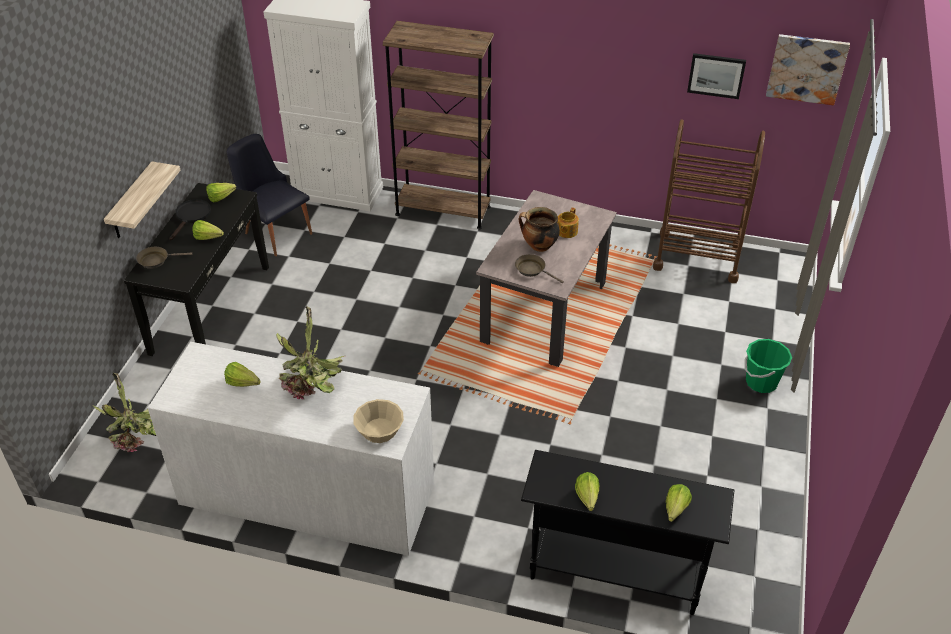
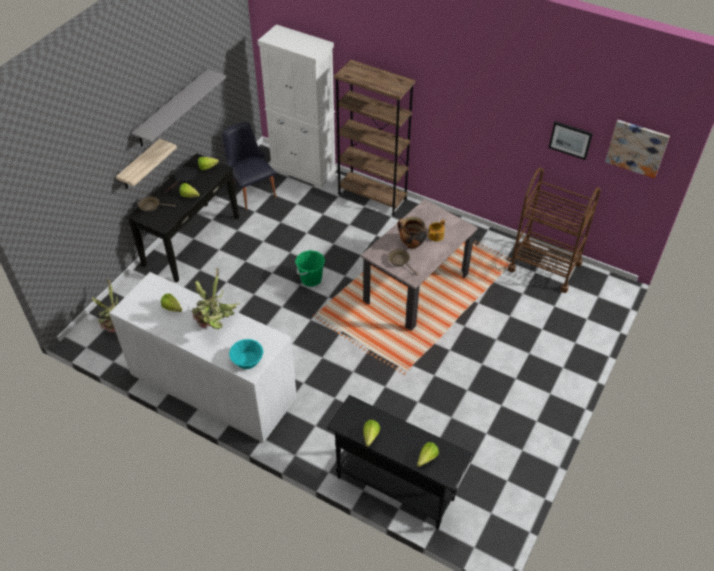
camera: 15 degrees right, 5 degrees up
beige bowl [353,399,404,443] -> turquoise bowl [229,339,264,369]
green bucket [744,339,792,393] -> green bucket moved to [295,250,325,287]
none -> grey shelf [131,69,226,147]

